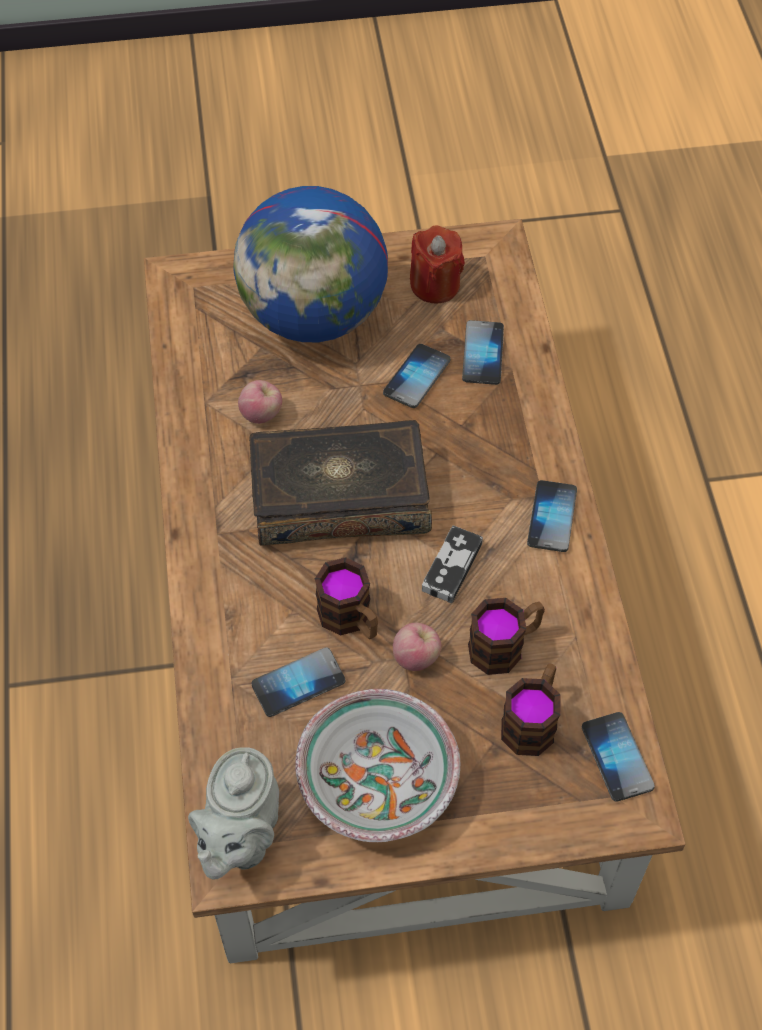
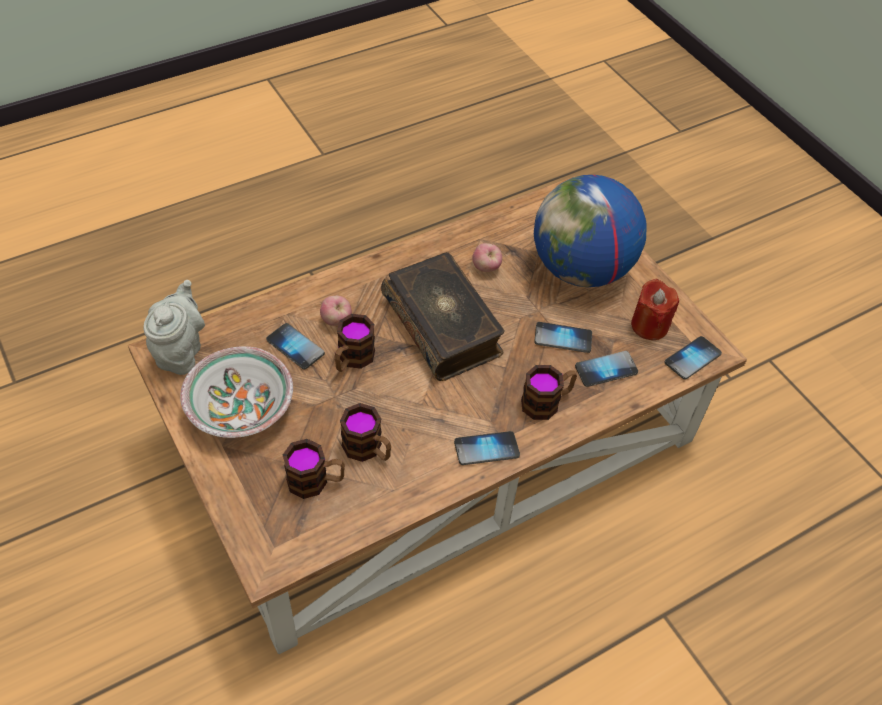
camera: 65 degrees right, 5 degrees down
grey teapot [188,748,279,879] -> grey teapot turned 105 degrees clockwise [143,280,205,375]
apple [393,623,442,671] -> apple moved to [320,296,352,326]
game controller [422,526,483,603] -> none
phone [582,712,655,802] -> phone moved to [664,336,722,380]
none -> mug [521,365,577,420]

